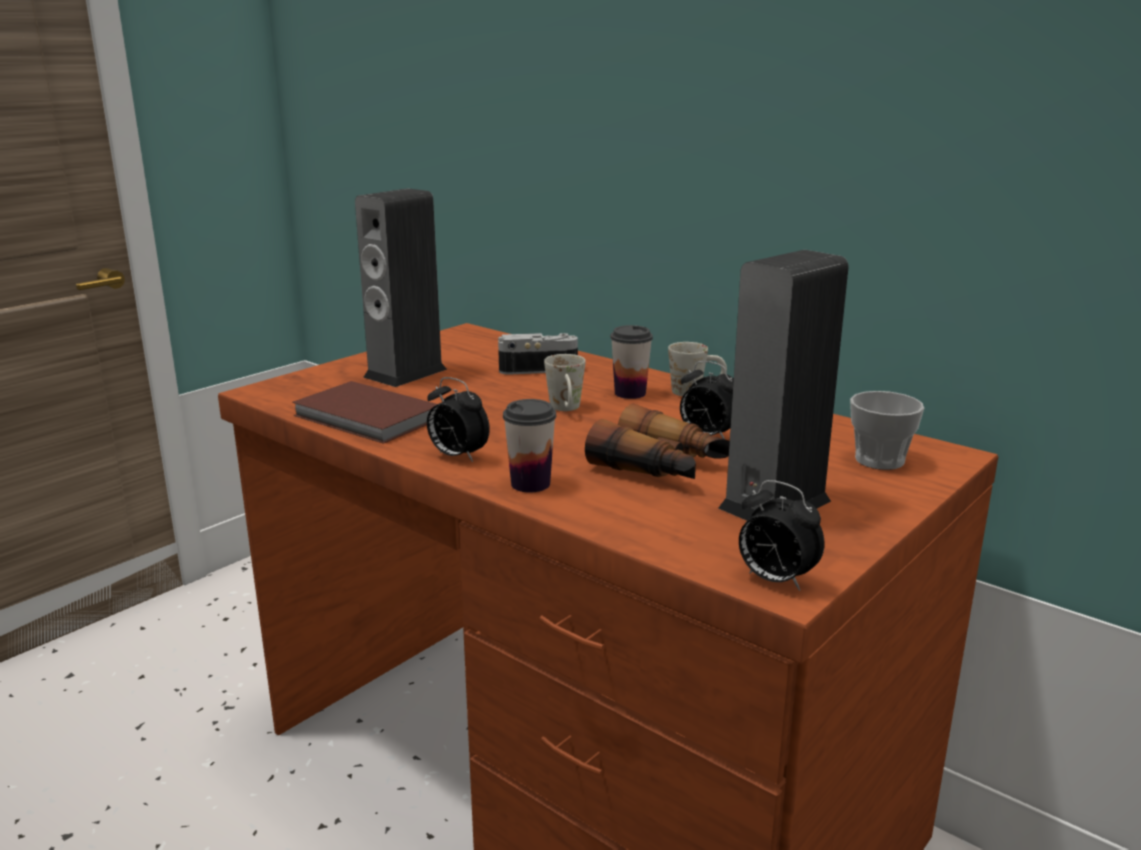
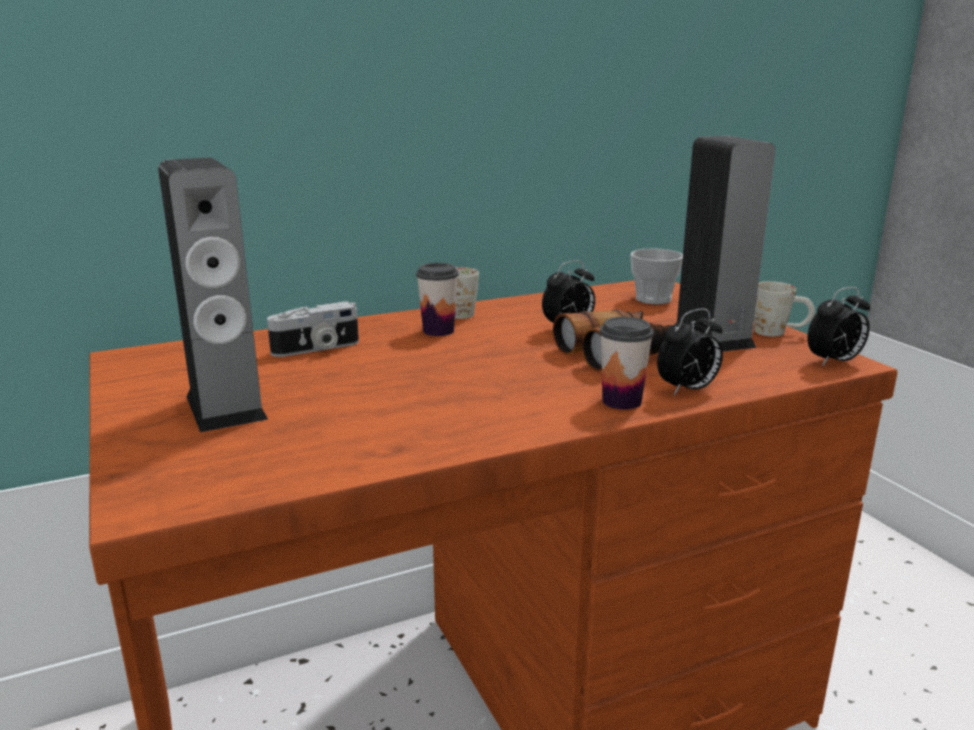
camera: 65 degrees left, 0 degrees up
brown book [292,381,437,444] -> none
alarm clock [427,377,490,462] -> alarm clock moved to [657,308,723,395]
camera [498,333,578,375] -> camera turned 135 degrees counterclockwise [267,302,359,357]
white mug [544,354,586,411] -> white mug moved to [754,281,815,336]

